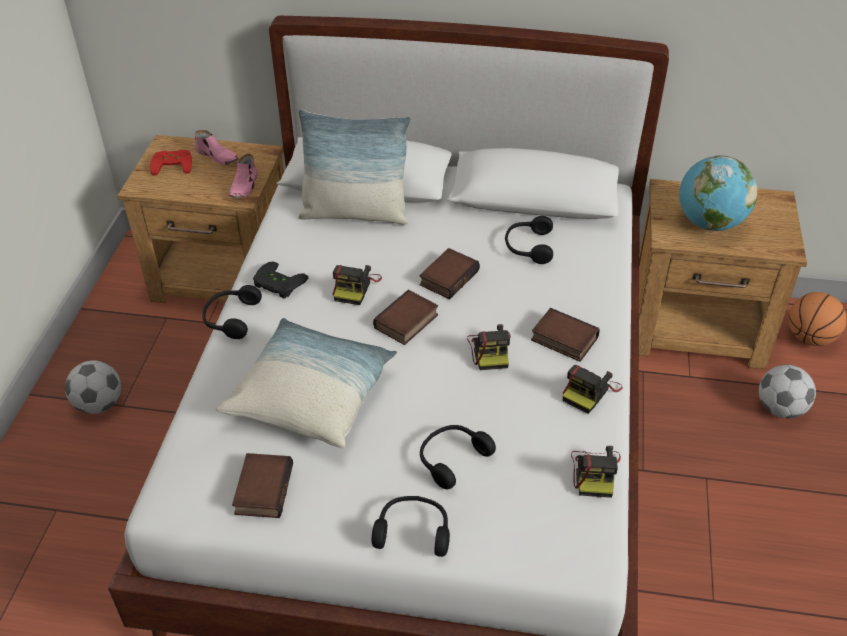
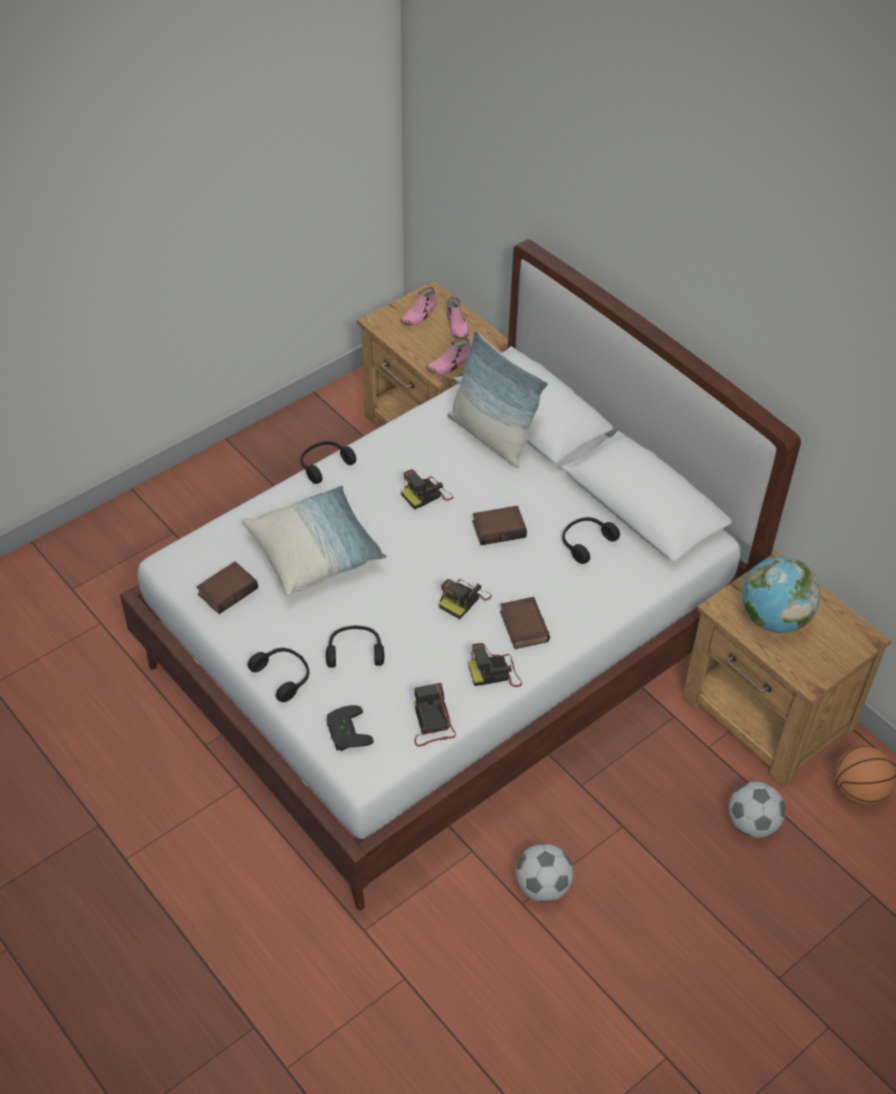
camera: 40 degrees right, 5 degrees up
football [65,360,121,414] -> football moved to [516,844,573,902]
red game controller [150,150,192,176] -> pink shoe [401,287,437,325]
black game controller [253,261,308,299] -> black game controller moved to [327,705,374,751]
book [373,290,438,345] -> none
camera [571,446,621,498] -> camera turned 120 degrees clockwise [414,683,456,747]

